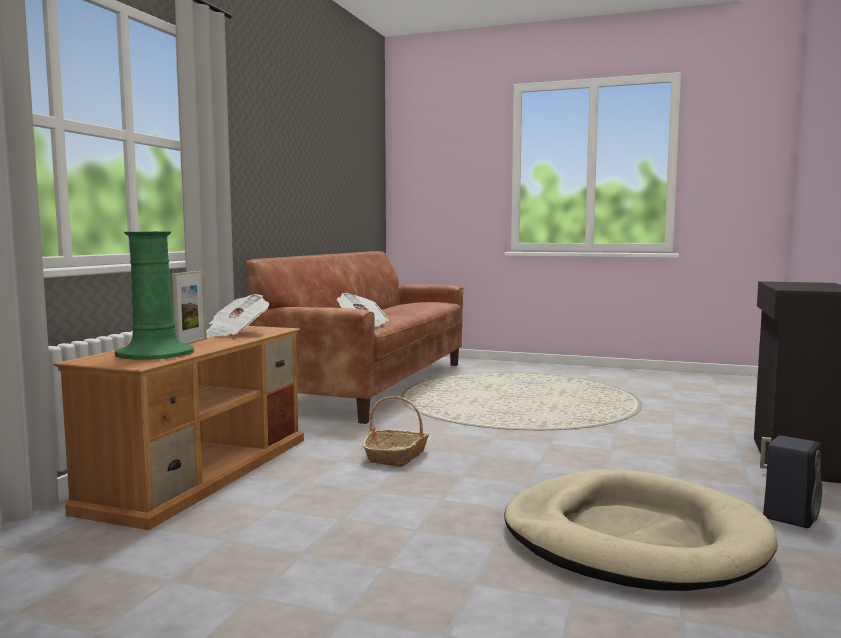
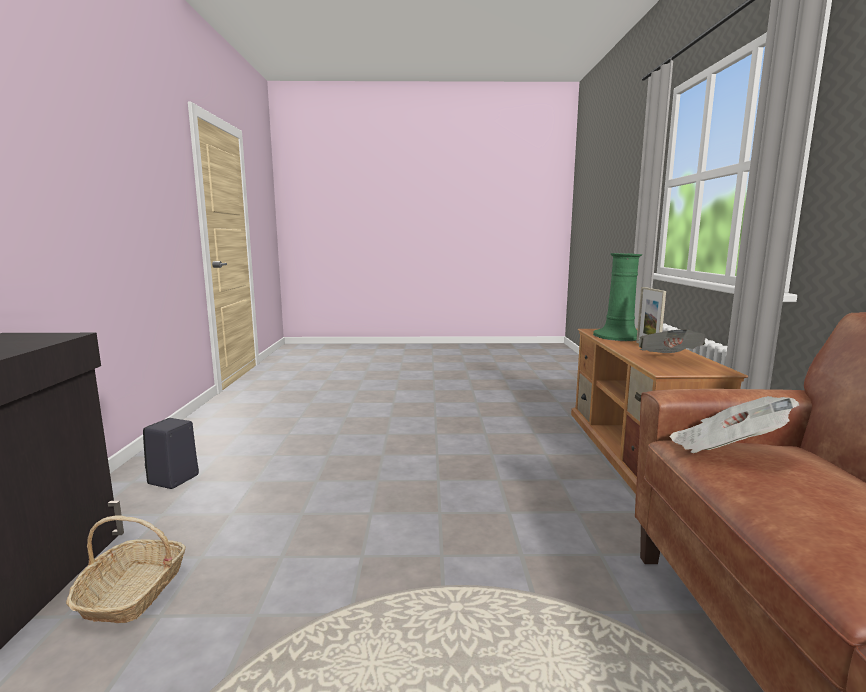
camera: 160 degrees right, 5 degrees up
basket [363,396,429,467] -> basket moved to [66,515,186,623]
beige dog bed [504,470,778,591] -> none

